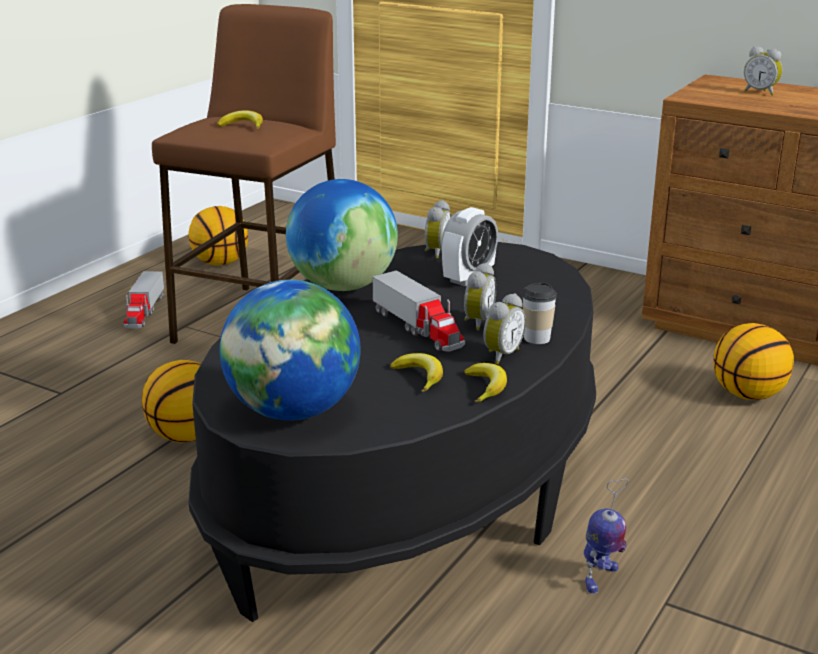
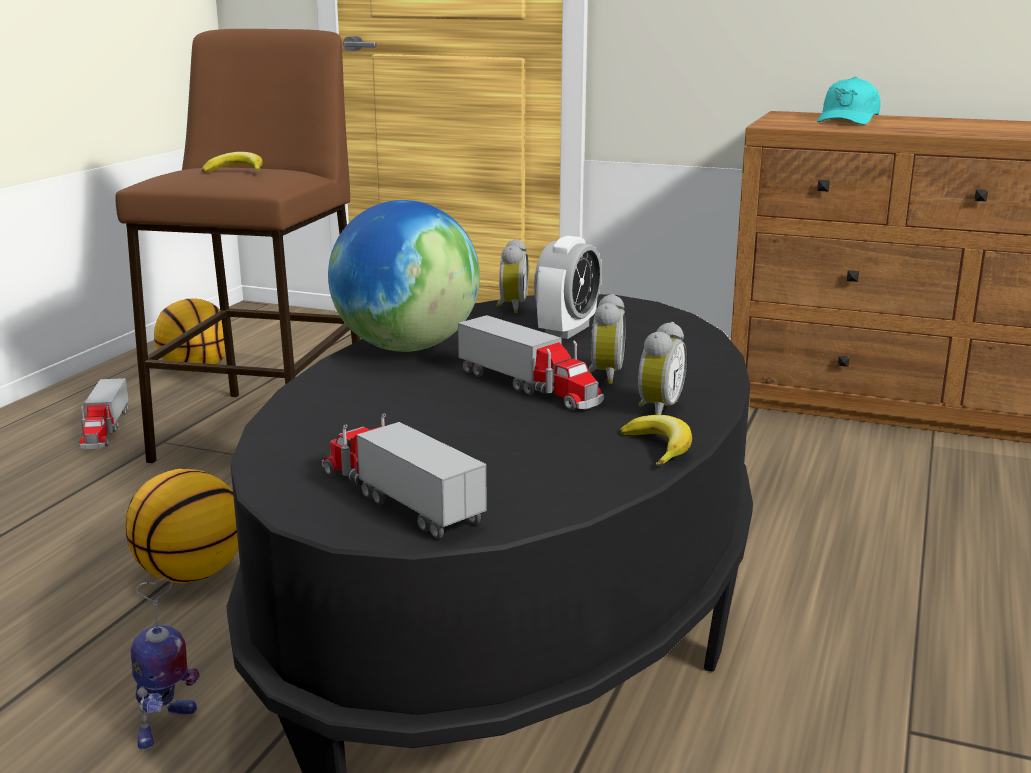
camera: 10 degrees left, 5 degrees down
globe [220,280,361,421] -> toy truck [322,413,487,539]
banana [390,353,443,392] -> none
cup [522,282,557,344] -> none
toy robot [584,479,629,594] -> toy robot moved to [131,578,200,750]
basketball [713,323,794,400] -> none
alarm clock [744,46,782,95] -> turquoise cap [817,77,881,125]

